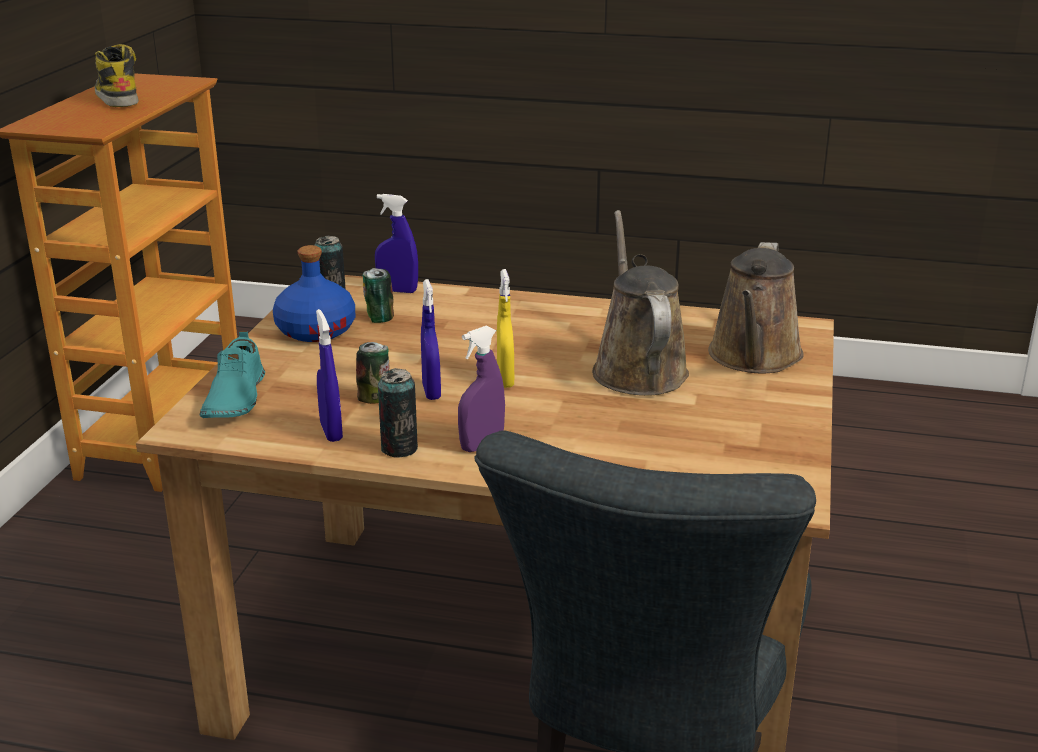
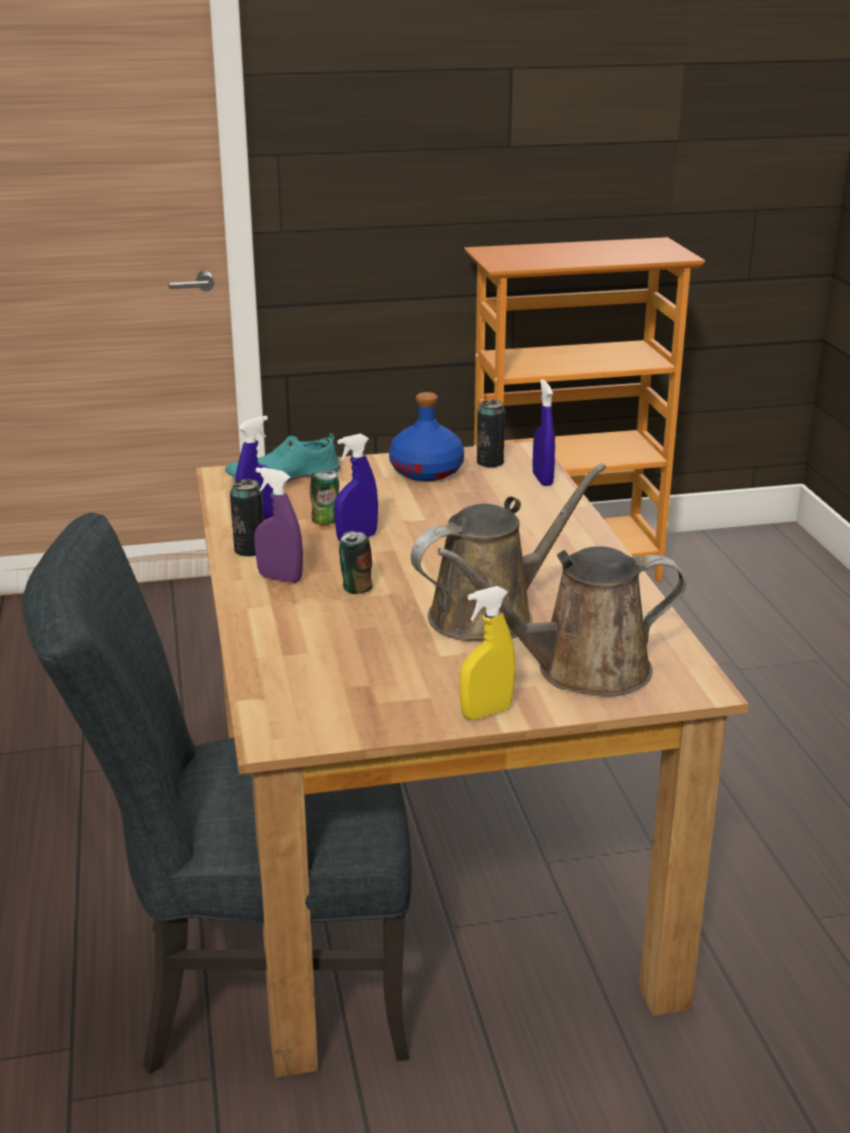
camera: 65 degrees right, 0 degrees up
boot [95,44,139,107] -> none
can [362,268,394,323] -> can moved to [339,531,372,594]
yellow spray bottle [497,269,514,388] -> yellow spray bottle moved to [459,586,515,720]

